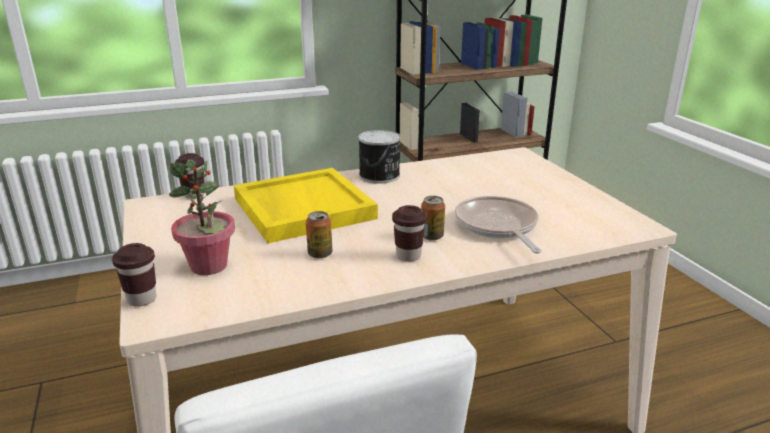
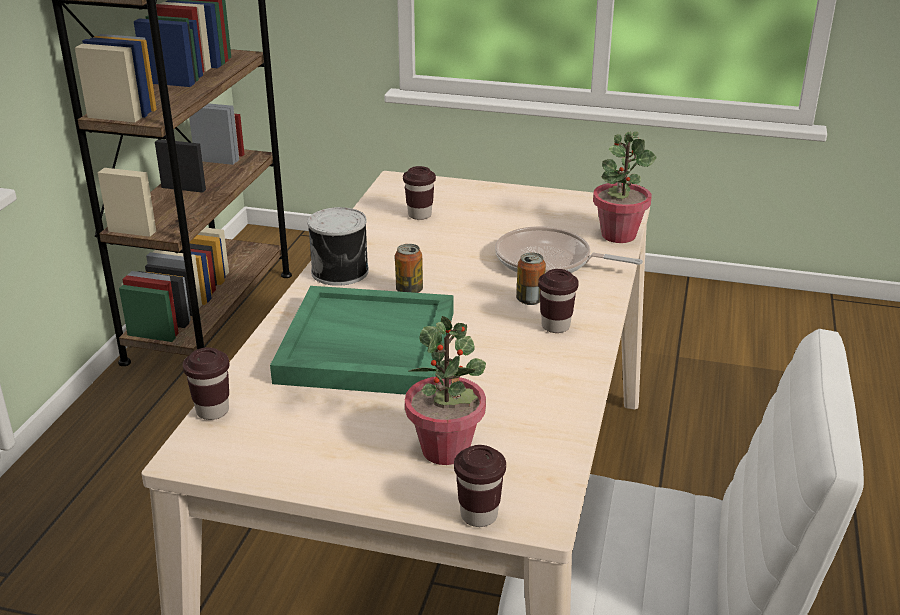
camera: 55 degrees left, 5 degrees up
yellow tray [234,168,378,243] -> green tray [270,286,454,395]
can [306,211,332,259] -> can moved to [395,244,423,293]
none -> brown cup [403,166,436,220]
none -> potted plant [593,131,657,243]

